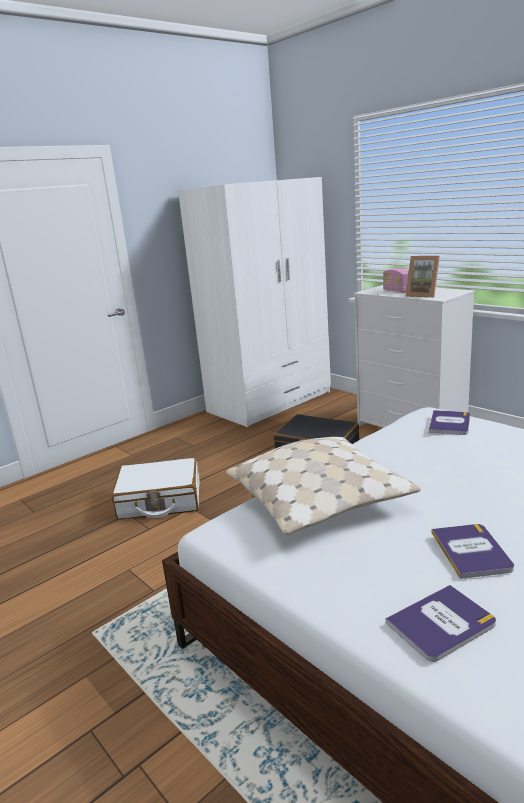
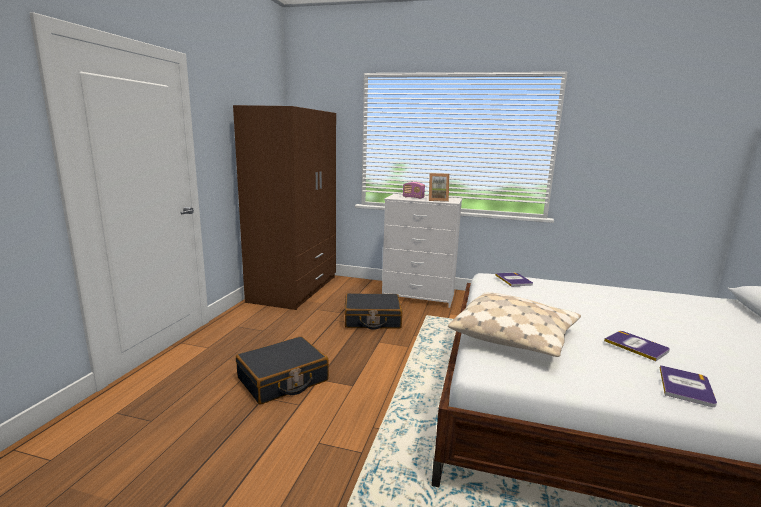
camera: 35 degrees left, 5 degrees down
white suitcase [111,458,199,520] -> black suitcase [236,336,329,404]
white wardrobe [178,177,331,427] -> brown wardrobe [233,105,336,310]

